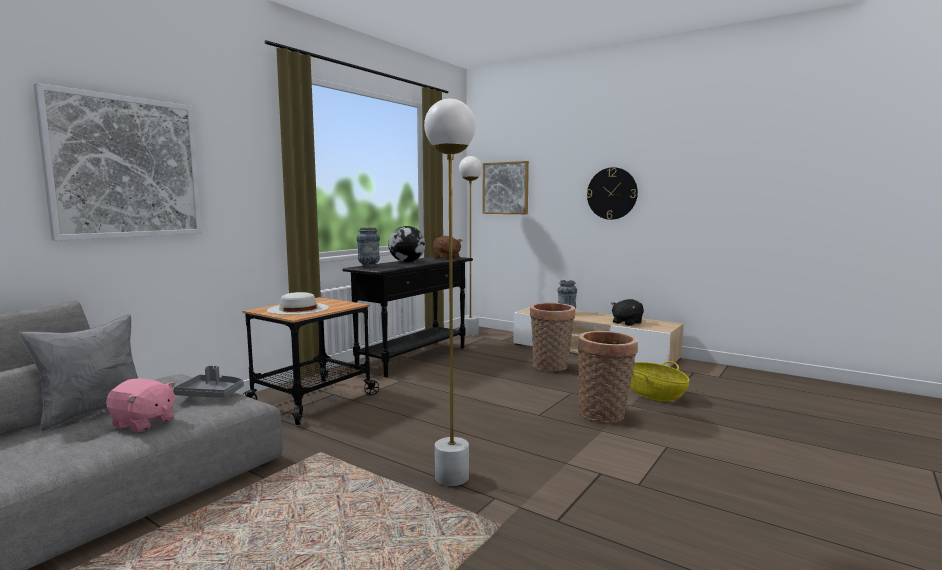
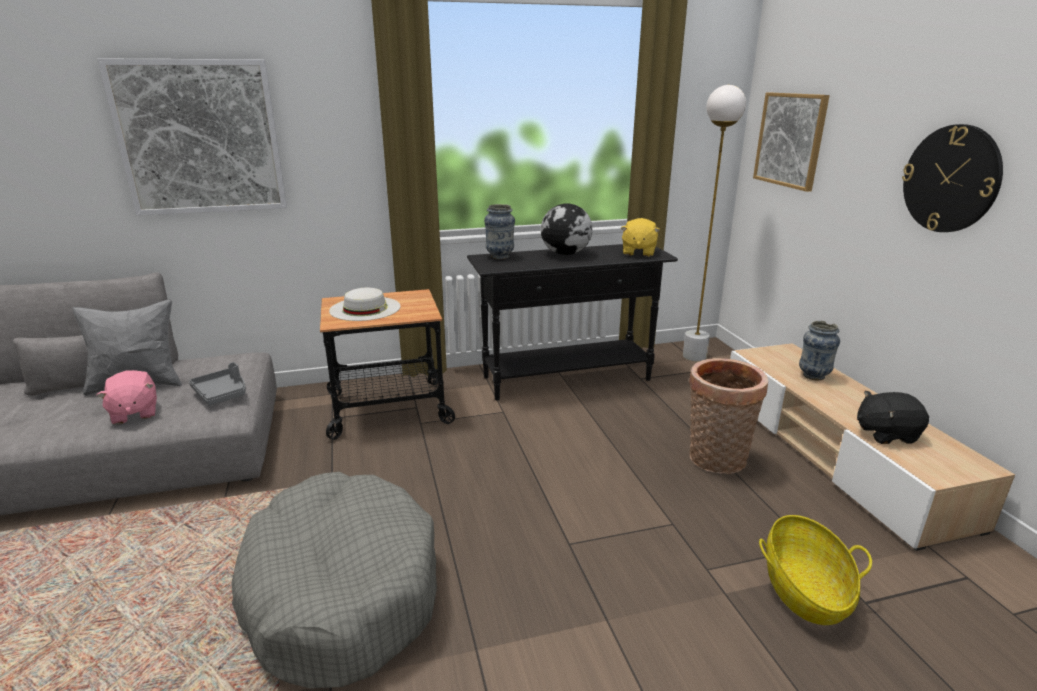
camera: 40 degrees right, 15 degrees up
white floor lamp [424,99,475,486] -> grey dog bed [231,472,437,688]
brown plush toy [433,236,462,260] -> yellow plush toy [621,218,660,257]
basket [578,331,638,423] -> none

